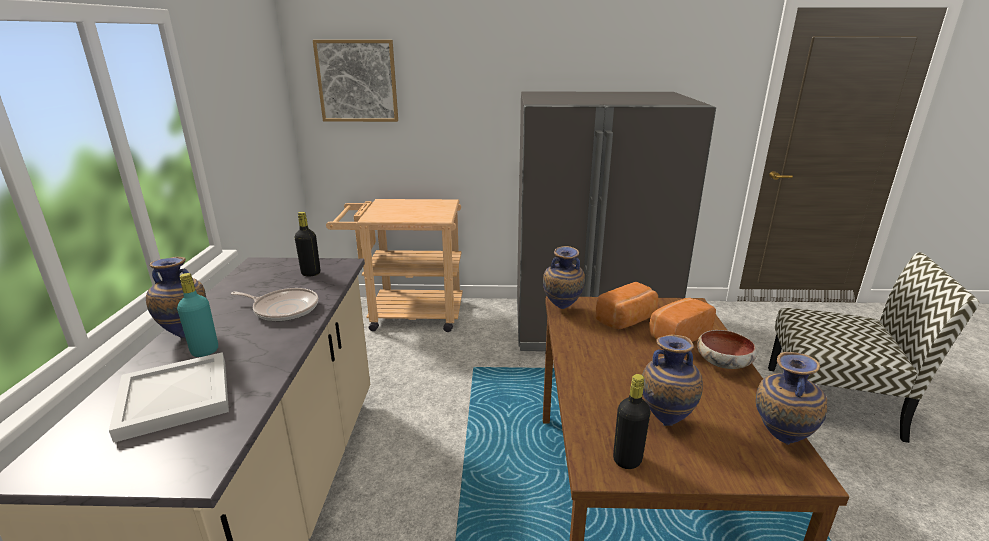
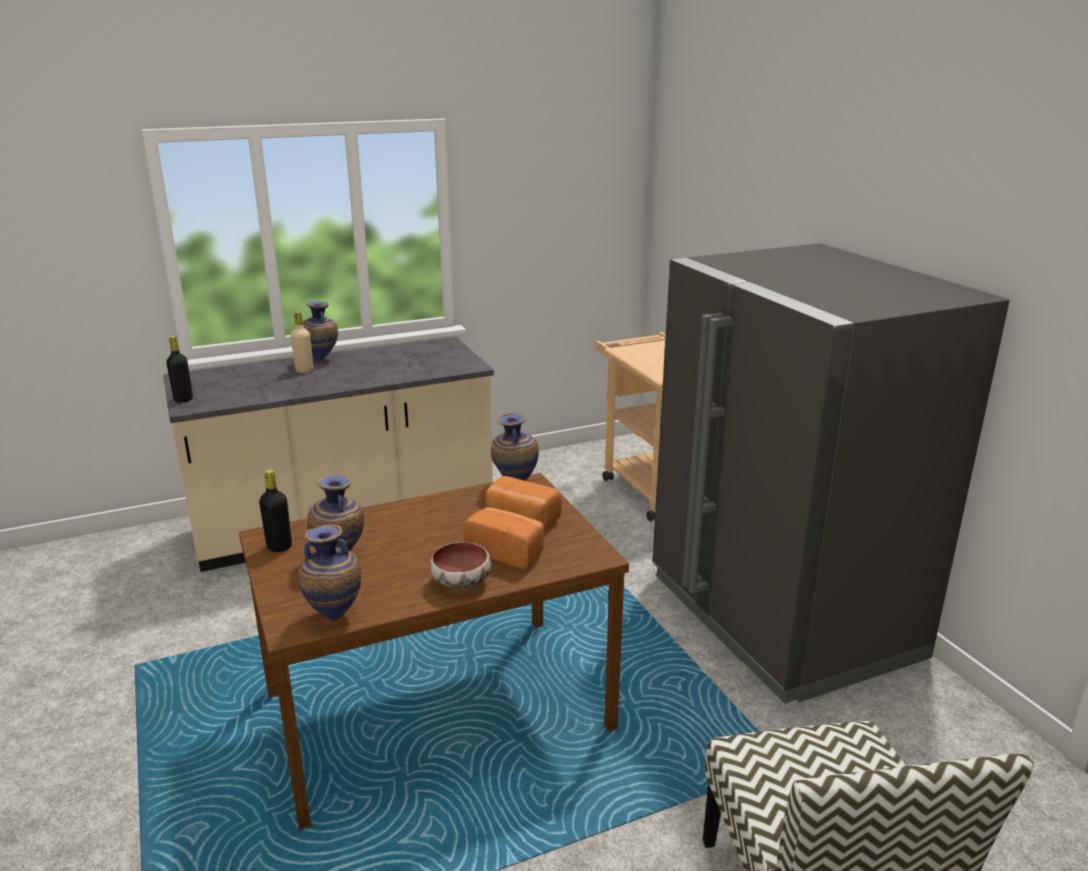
camera: 65 degrees right, 0 degrees up
white tray [109,352,229,443] -> none
turquoise bottle [177,273,218,357] -> beige bottle [291,311,313,373]
frying pan [231,288,318,321] -> none
black bottle [295,212,320,277] -> black bottle moved to [166,336,193,403]
picture [313,40,398,122] -> none

